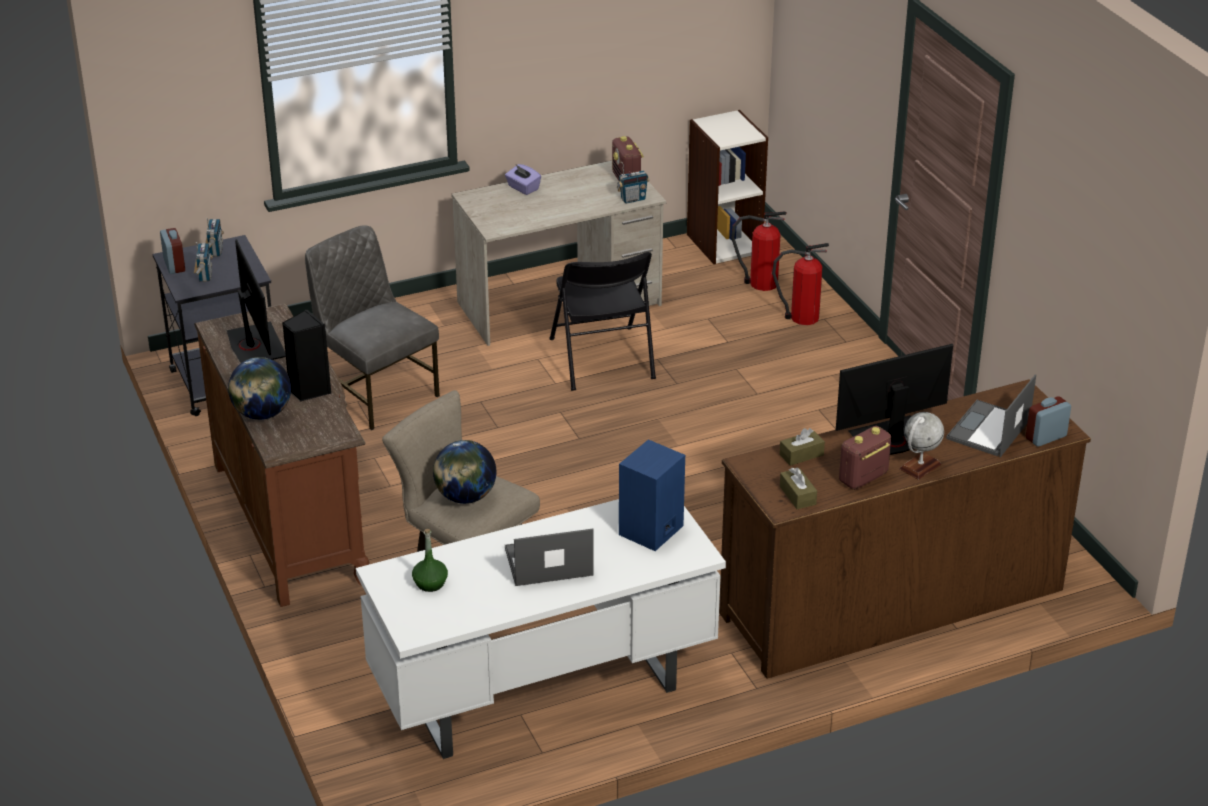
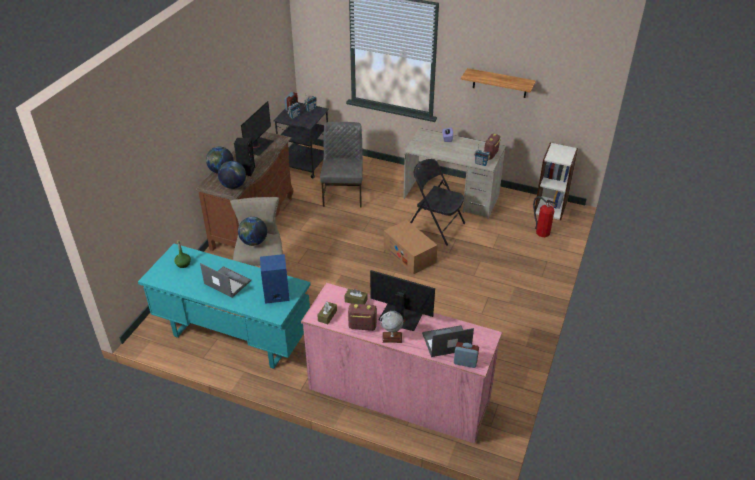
camera: 45 degrees right, 5 degrees up
white desk [356,499,726,759] -> turquoise desk [138,244,311,369]
black chair [549,252,656,391] -> black chair turned 90 degrees clockwise [410,159,465,246]
brown dresser [719,380,1091,679] -> pink dresser [301,283,502,444]
fire extinguisher [772,243,829,325] -> none
none -> globe [218,161,246,189]
none -> cardboard box [384,220,438,275]
none -> shelf [461,68,536,98]

